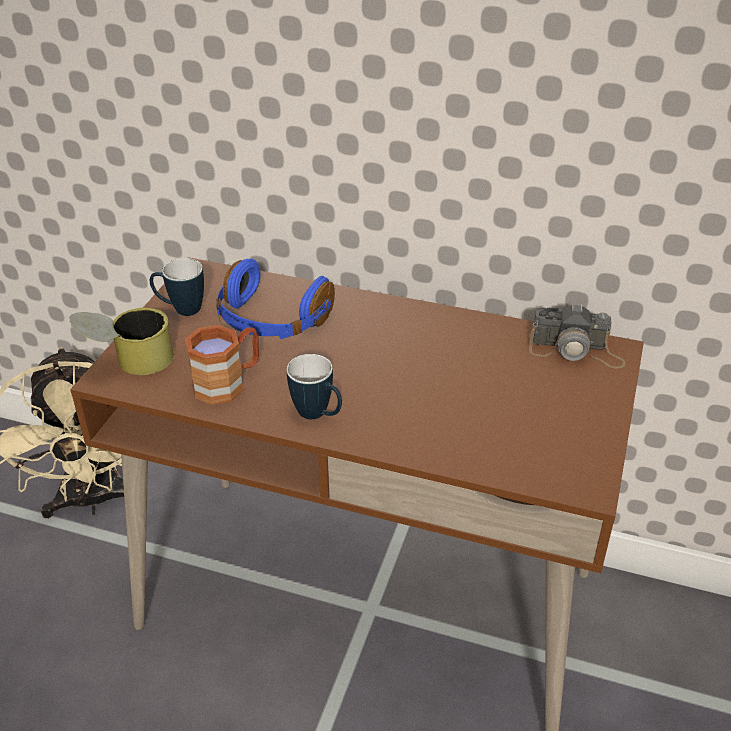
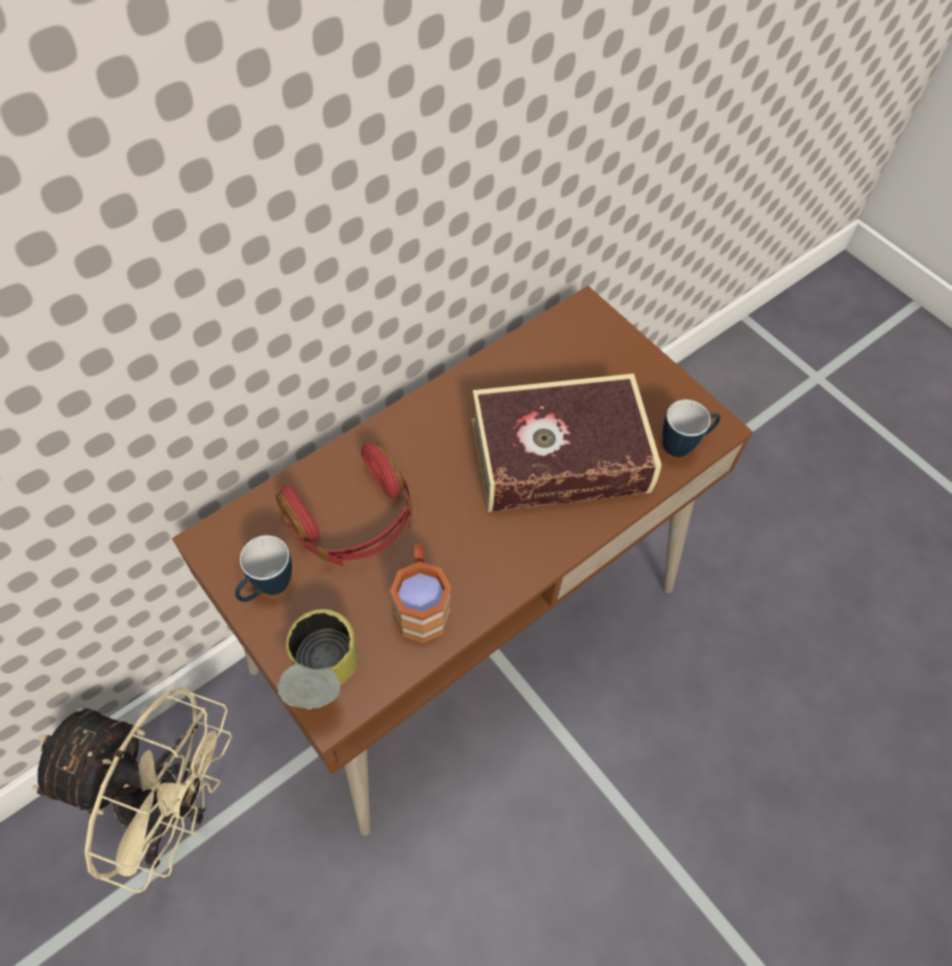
camera: 60 degrees left, 20 degrees up
blue headphones [216,259,335,339] -> red headphones [276,442,412,566]
mug [287,354,342,419] -> mug moved to [662,400,720,457]
camera [529,303,626,369] -> none
none -> book [471,374,662,512]

